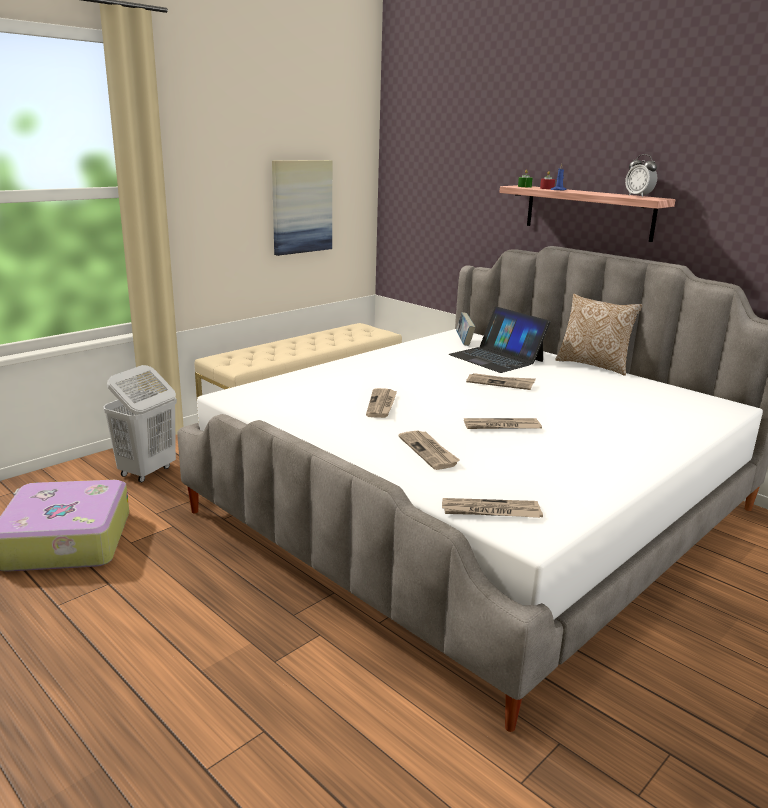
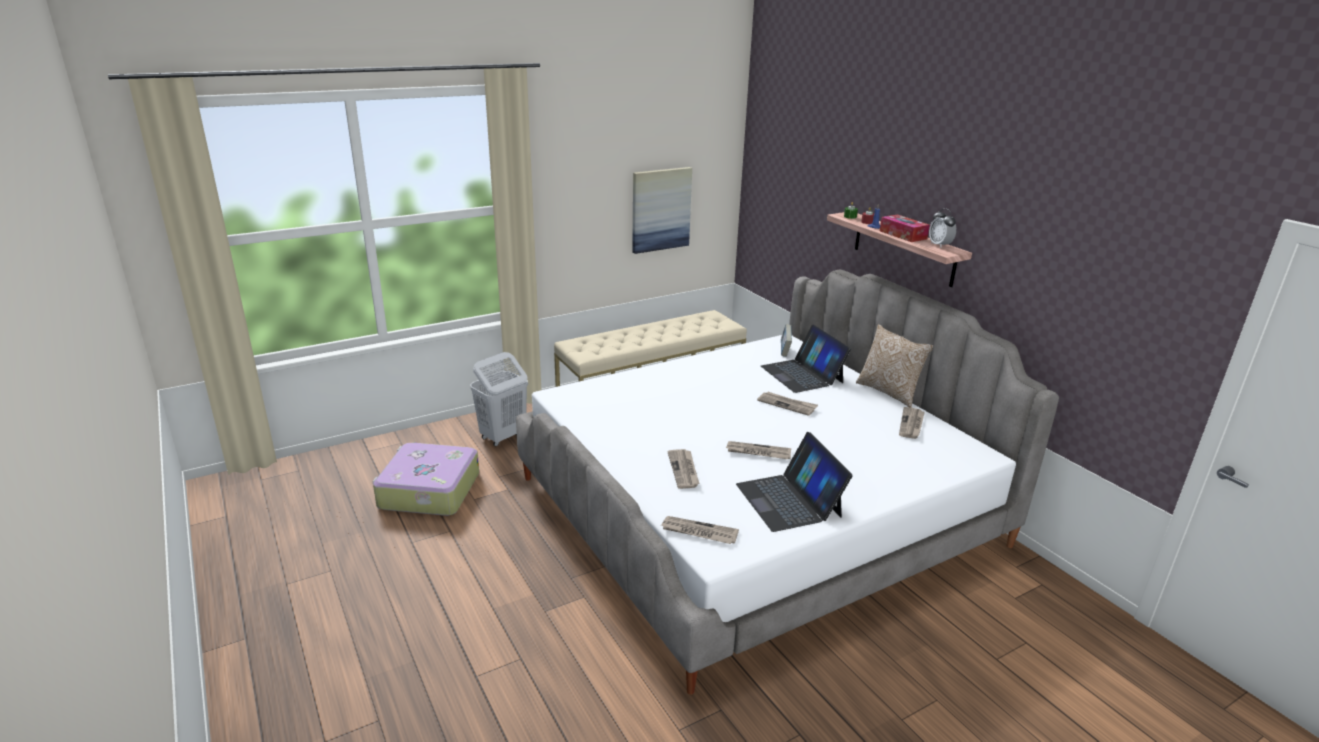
camera: 15 degrees right, 5 degrees up
newspaper [366,388,397,418] -> newspaper moved to [899,407,925,439]
none -> laptop [736,432,853,532]
none -> tissue box [880,214,930,242]

